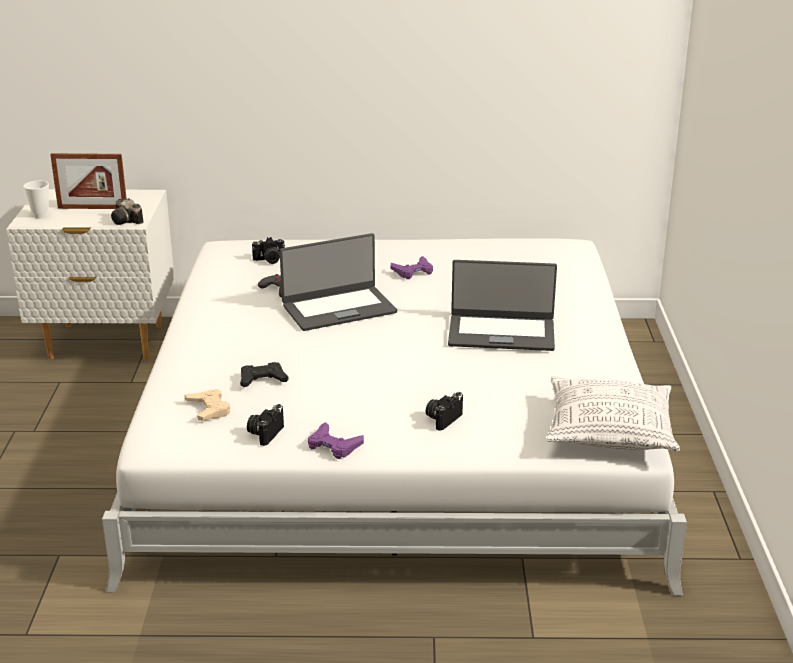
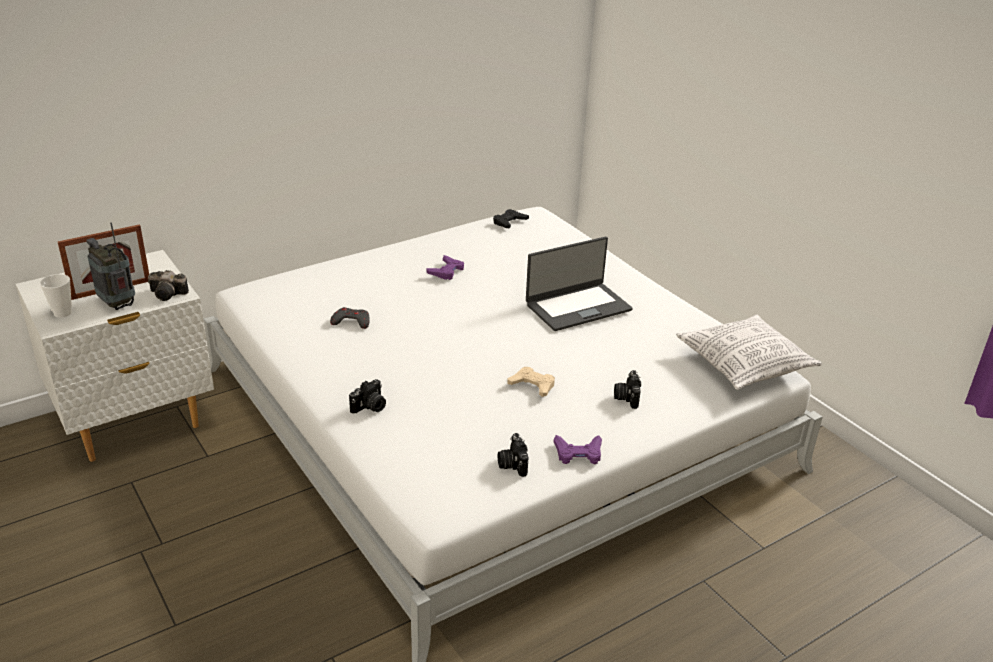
camera: 35 degrees left, 5 degrees up
beige game controller [185,389,231,421] -> beige game controller moved to [507,367,555,397]
black game controller [240,362,289,387] -> black game controller moved to [493,209,529,228]
camera [252,237,285,264] -> camera moved to [349,379,386,414]
laptop [280,233,397,331] -> none
none -> radio [86,223,135,310]

